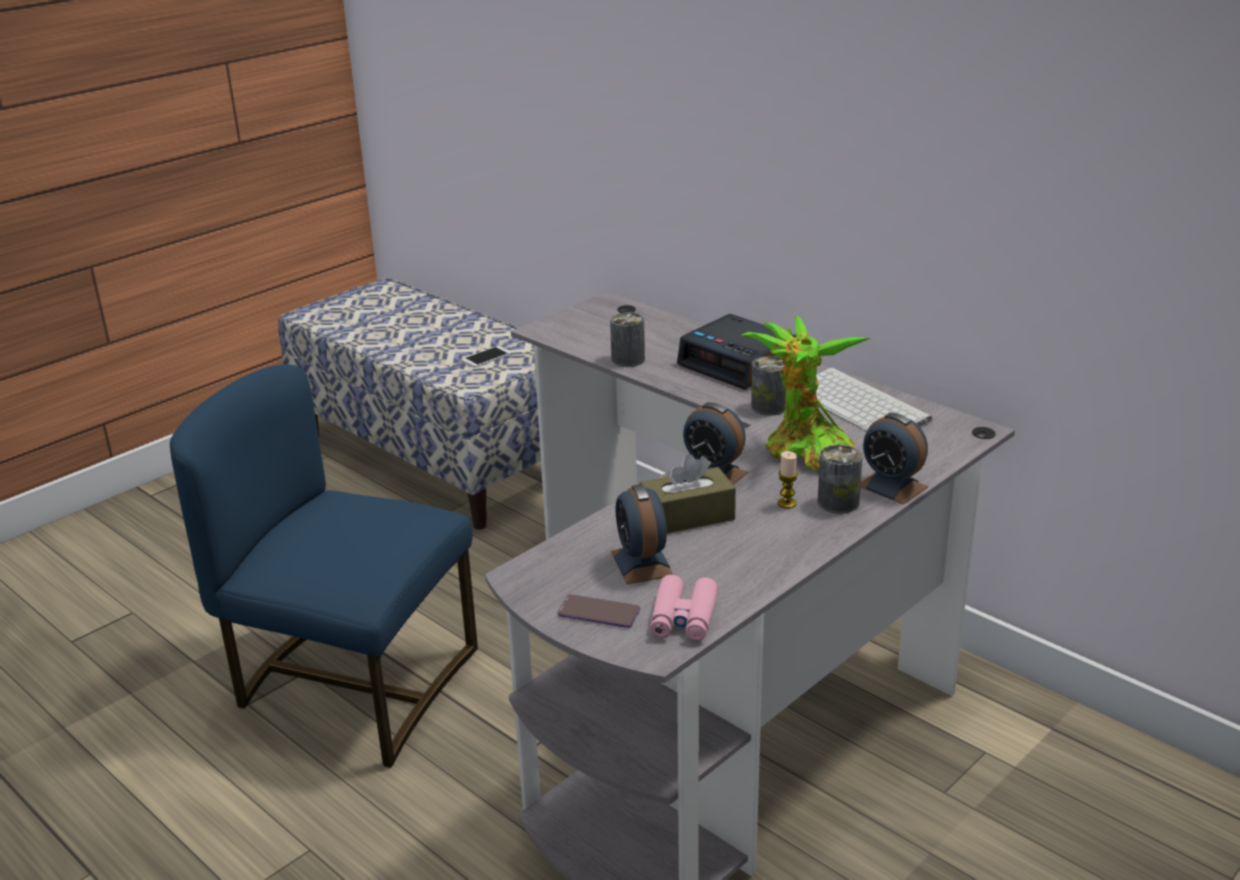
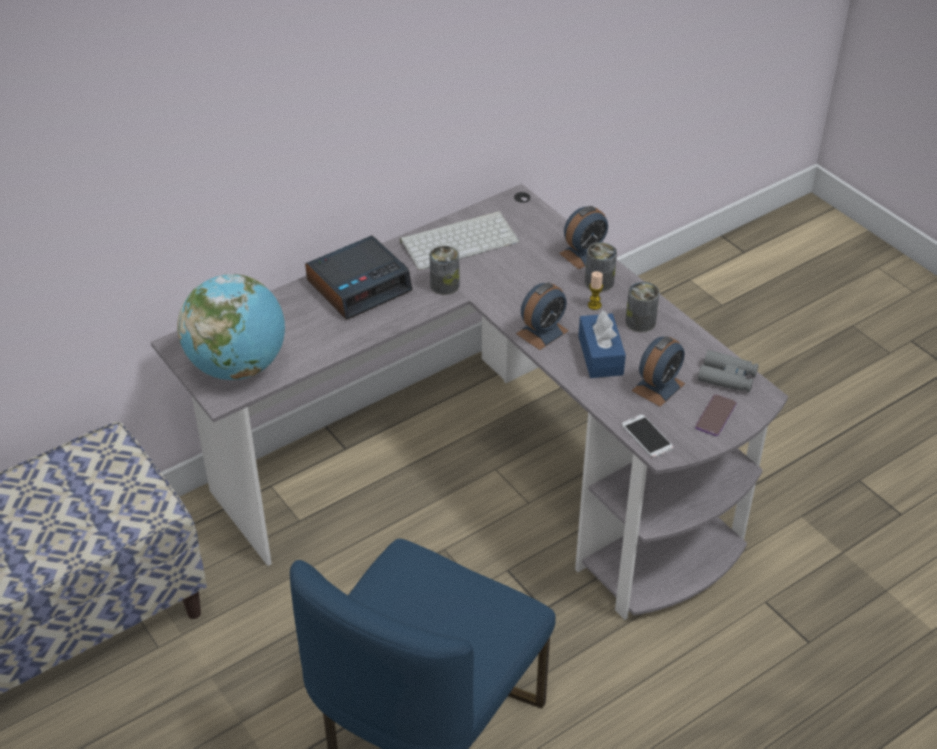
camera: 80 degrees left, 15 degrees up
phone [461,346,512,368] -> phone moved to [622,414,674,458]
can [610,312,645,367] -> can moved to [625,282,659,332]
alarm clock [611,484,674,584] -> alarm clock turned 45 degrees counterclockwise [632,336,685,407]
brown tissue box [640,454,736,533] -> blue tissue box [578,310,626,378]
pink binoculars [650,575,718,641] -> grey binoculars [698,350,759,392]
potted plant [742,315,871,470] -> none
none -> globe [177,274,285,380]

